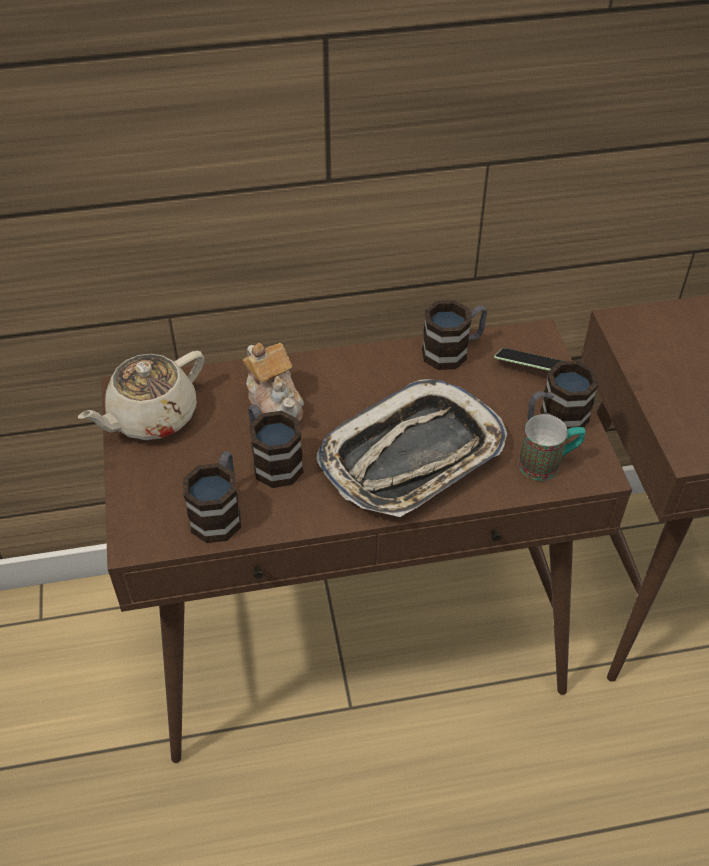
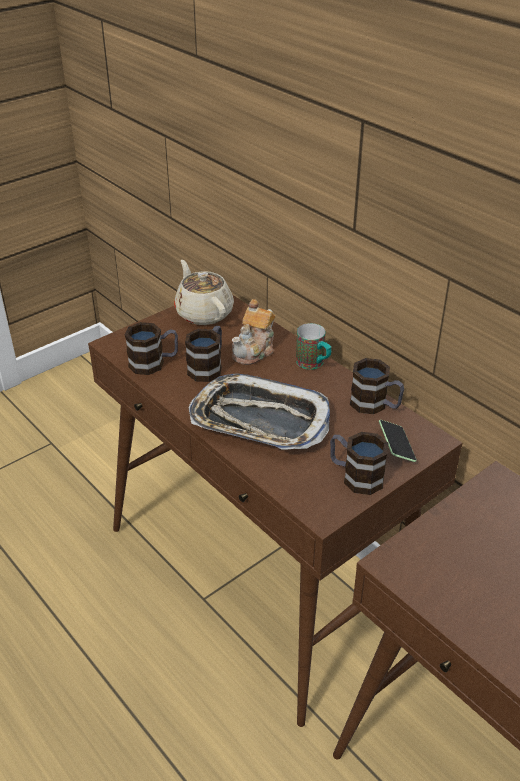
camera: 60 degrees right, 10 degrees down
beige teapot [78,350,204,440] -> beige teapot turned 45 degrees clockwise [174,260,234,325]
mug [518,414,585,481] -> mug moved to [296,323,331,370]

